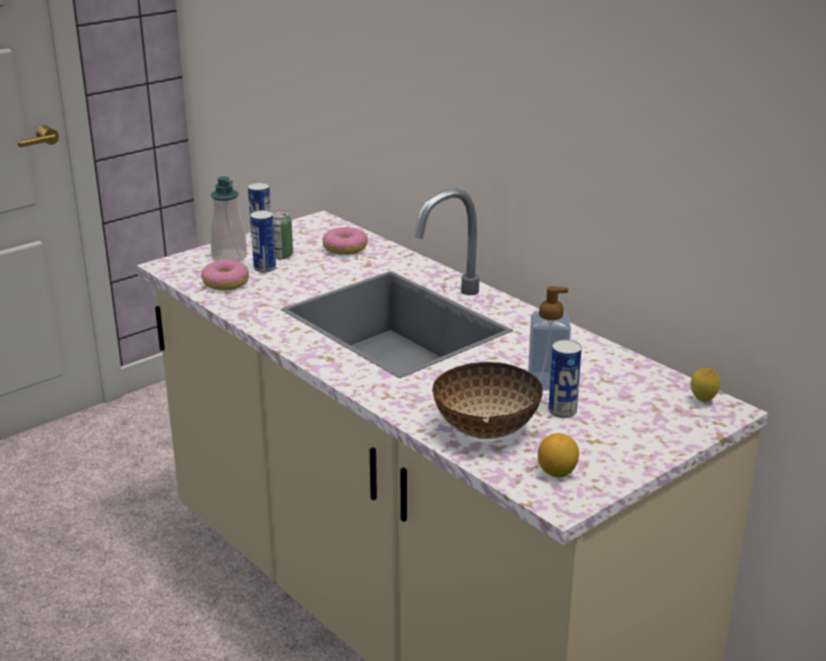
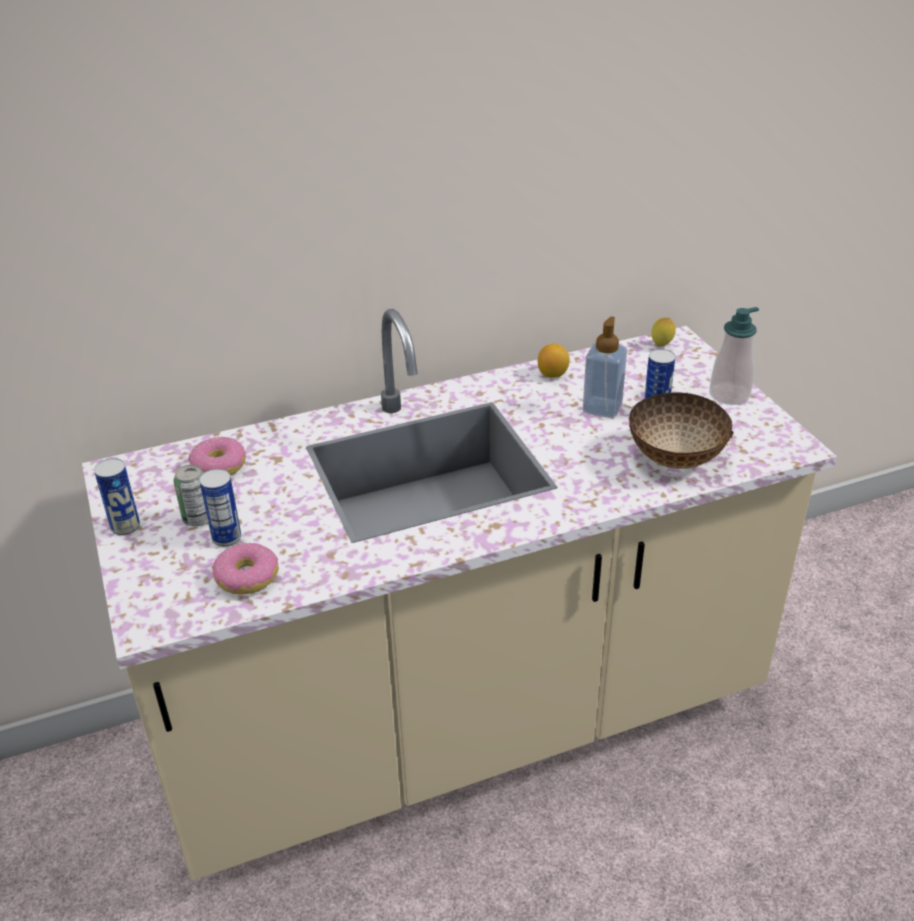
camera: 70 degrees left, 10 degrees up
soap dispenser [210,176,247,261] -> soap dispenser moved to [709,307,759,405]
lemon [538,433,579,477] -> lemon moved to [538,344,570,378]

